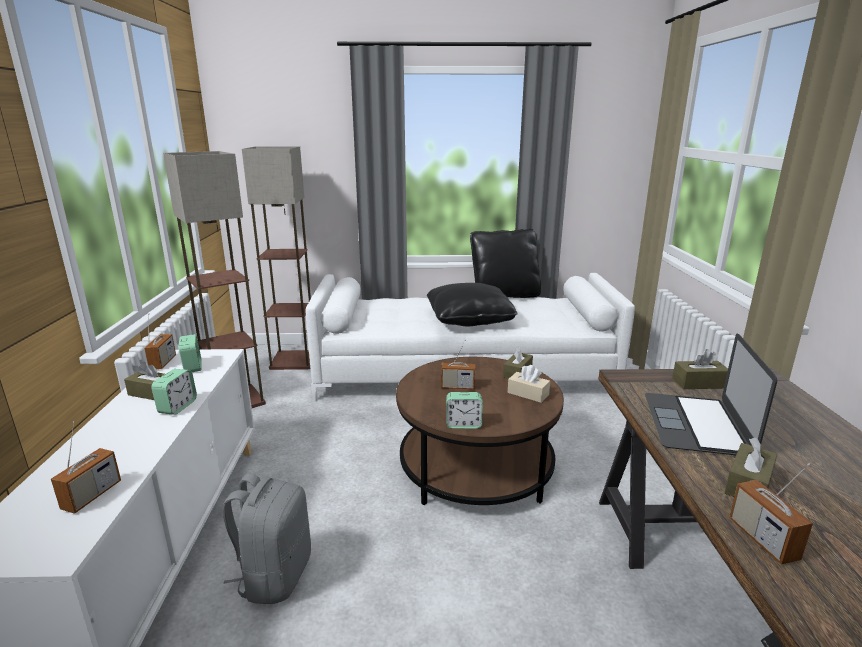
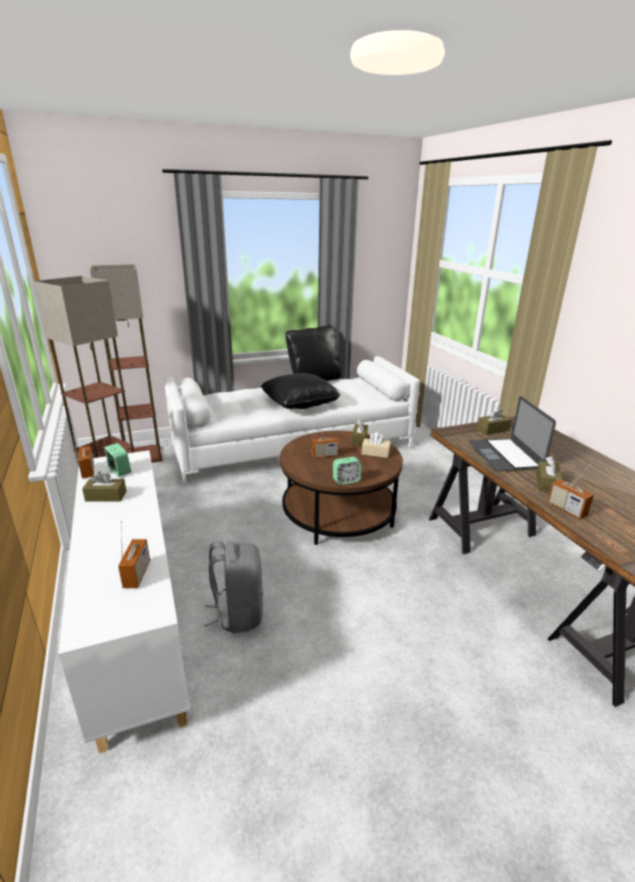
camera: 20 degrees left, 5 degrees up
alarm clock [151,369,197,415] -> none

